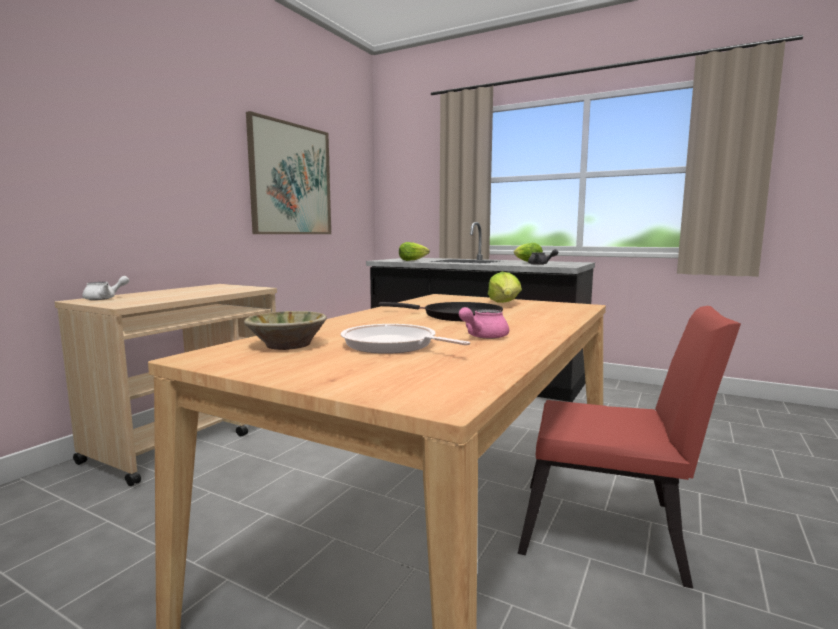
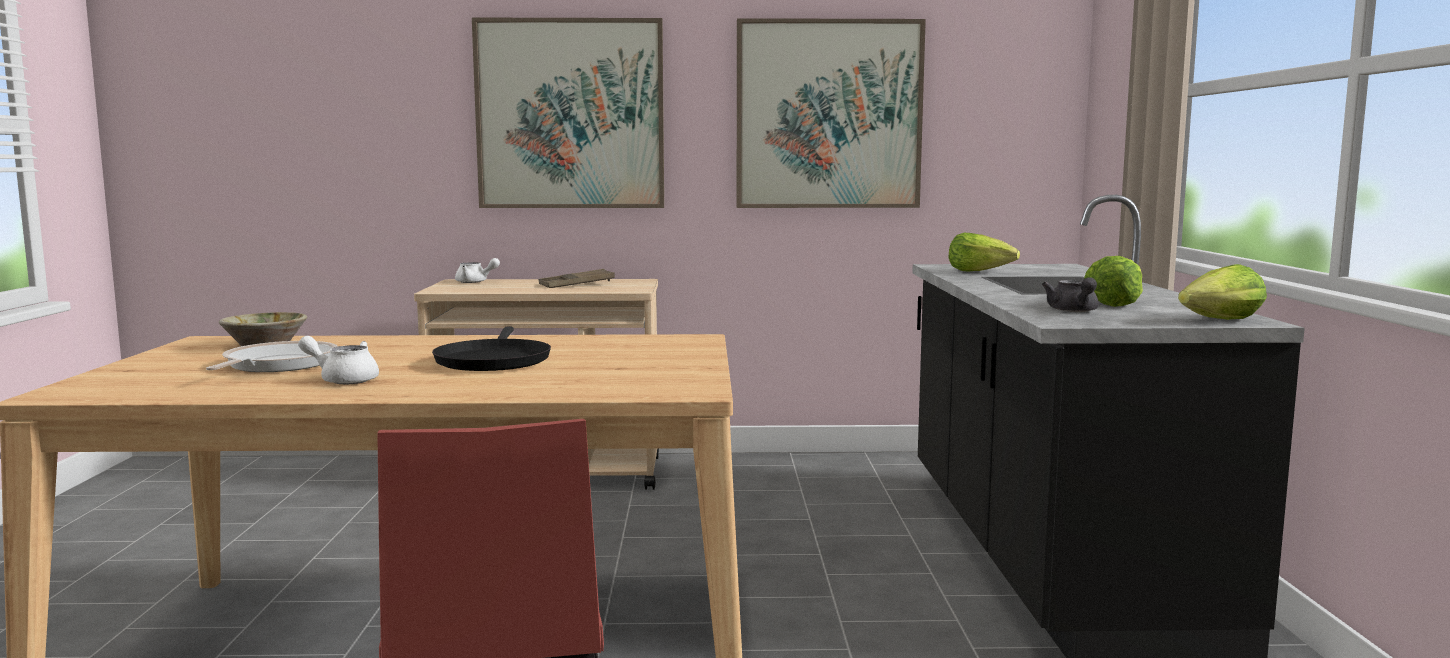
camera: 60 degrees right, 0 degrees up
pink teapot [459,307,509,339] -> white teapot [298,336,379,384]
lettuce [488,272,522,303] -> lettuce moved to [1178,264,1267,320]
none -> picture [472,18,664,208]
none -> brown tray [539,269,615,288]

